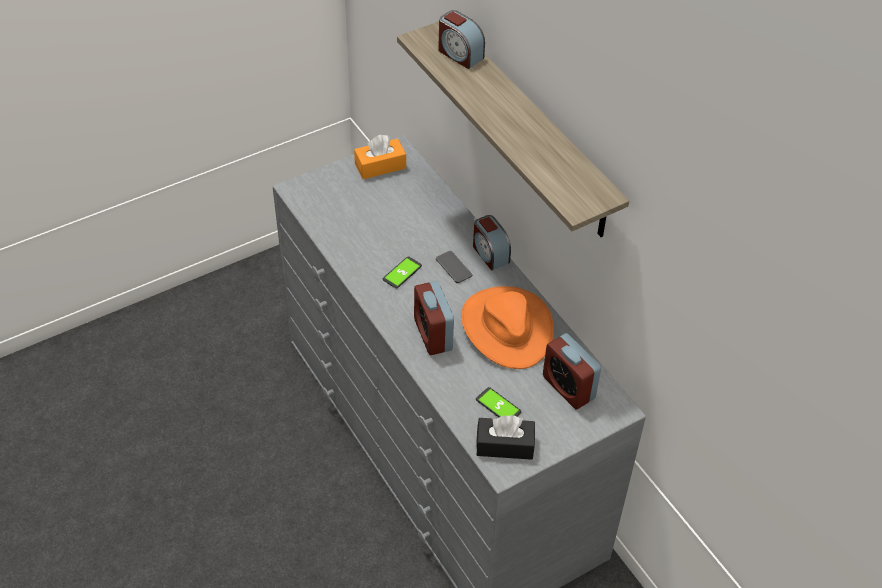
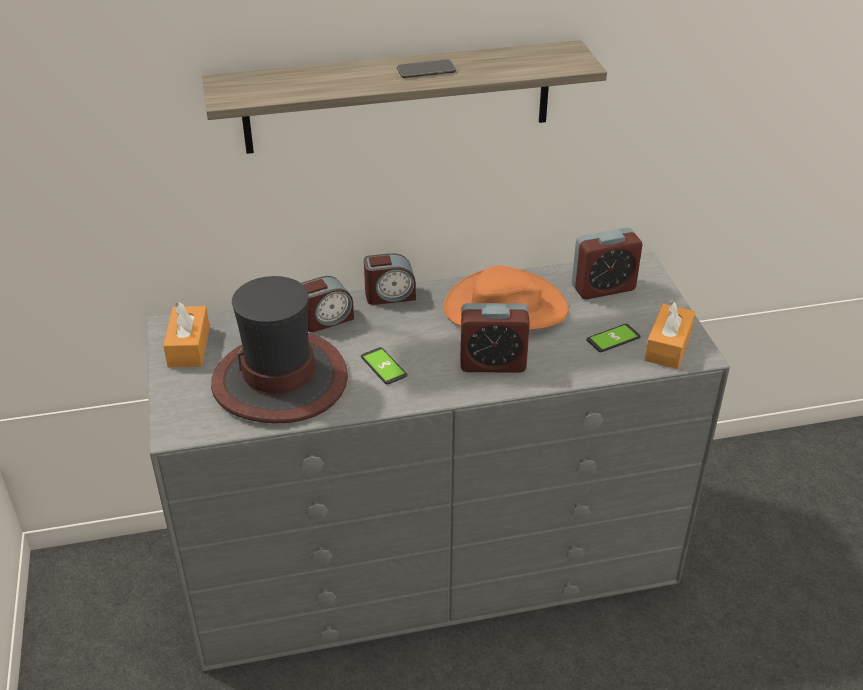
camera: 70 degrees left, 10 degrees down
phone [436,251,472,283] -> phone moved to [397,59,456,78]
alarm clock [438,10,485,69] -> alarm clock moved to [301,276,354,332]
black tissue box [476,415,535,460] -> orange tissue box [644,300,695,369]
none -> hat [211,276,348,423]

